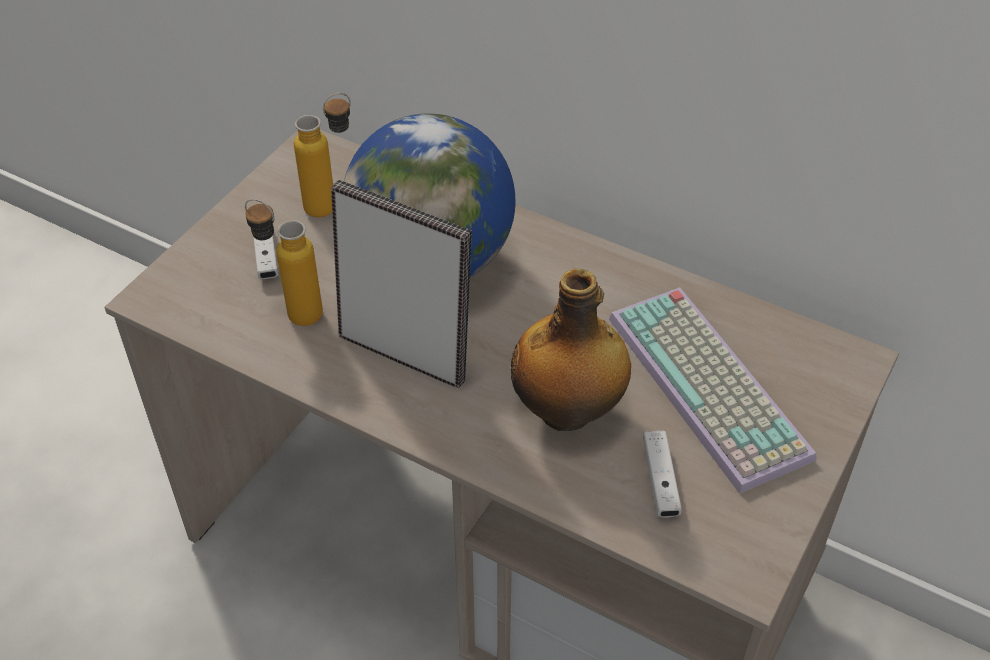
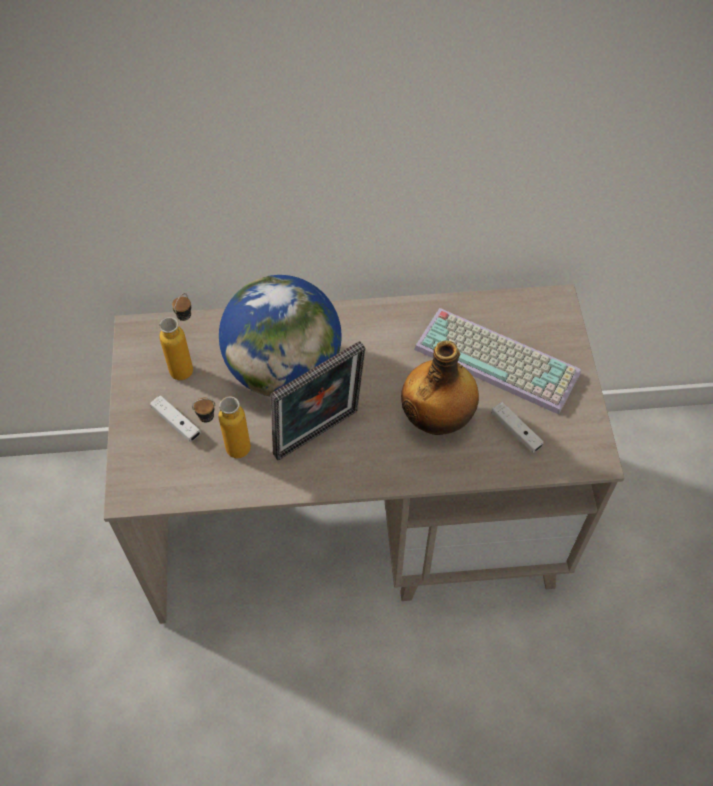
camera: 35 degrees left, 10 degrees up
picture frame [331,180,472,389] -> picture frame turned 150 degrees clockwise [270,341,365,460]

